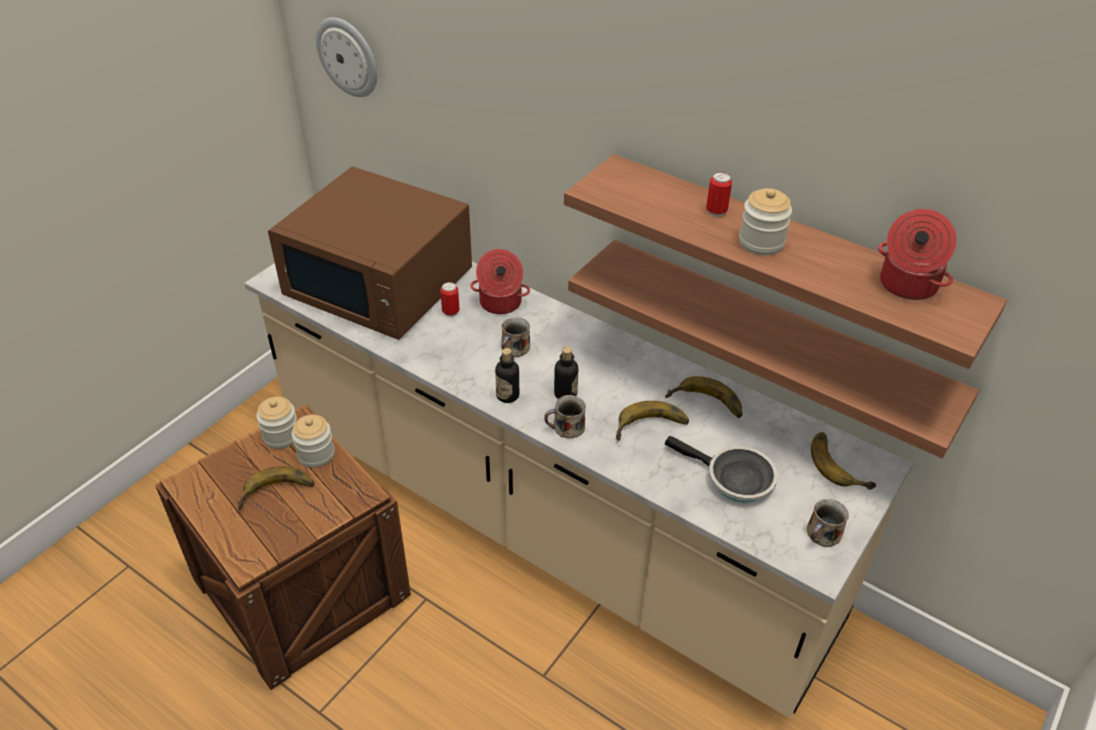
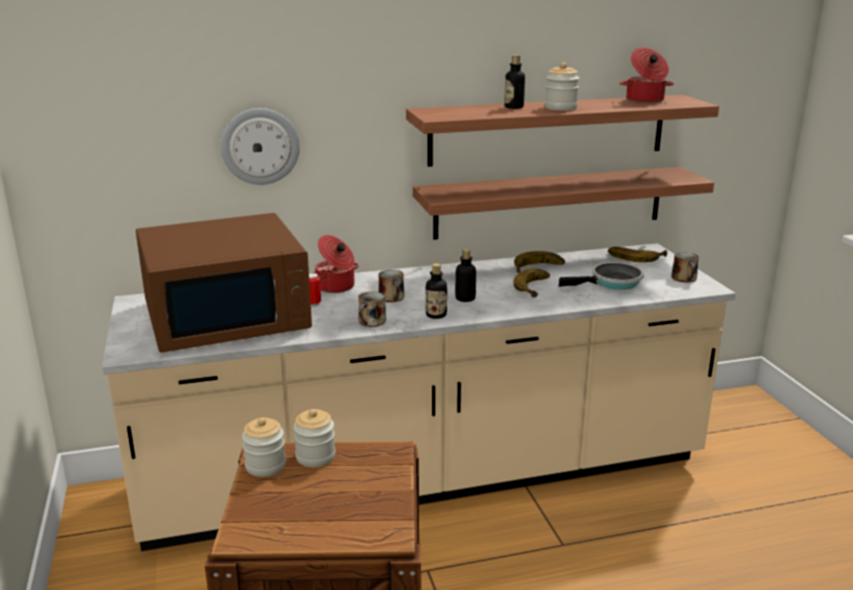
camera: 50 degrees left, 20 degrees down
banana [237,466,314,510] -> none
wall clock [316,17,377,97] -> wall clock moved to [221,108,300,185]
mug [545,395,586,438] -> mug moved to [358,291,386,327]
can [706,172,732,217] -> bottle [505,55,525,109]

